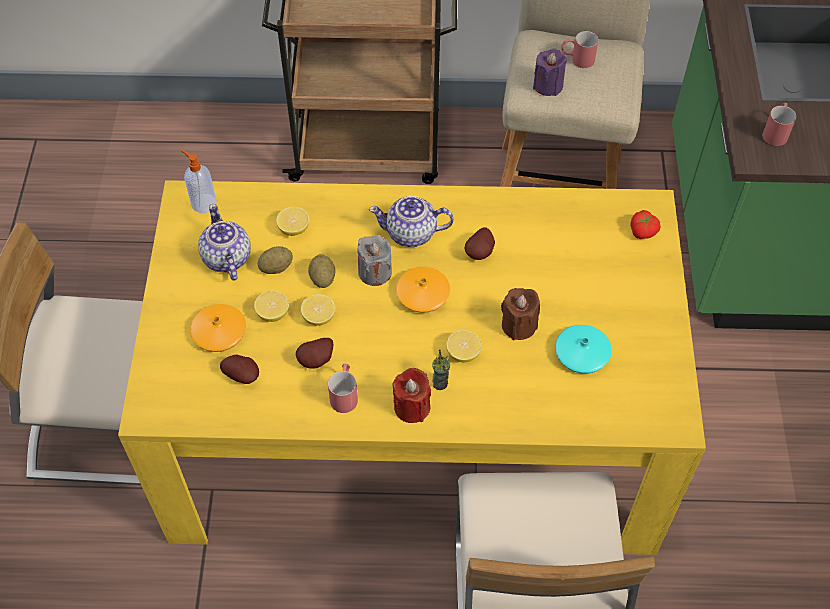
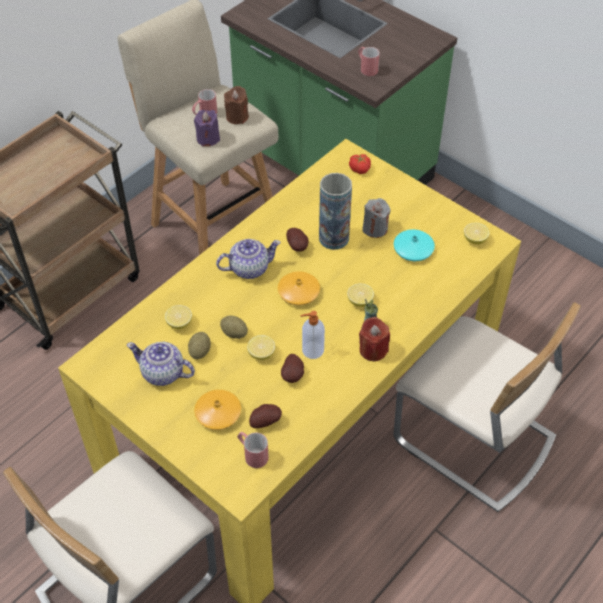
camera: 50 degrees left, 5 degrees down
soap dispenser [181,150,217,213] -> soap dispenser moved to [300,311,325,359]
lemon [254,290,289,322] -> lemon moved to [464,222,490,244]
red mug [328,364,358,413] -> red mug moved to [237,432,269,468]
grey candle [357,235,392,286] -> grey candle moved to [363,198,391,238]
teapot [369,196,454,247] -> teapot turned 150 degrees counterclockwise [216,239,281,279]
brown candle [501,288,540,340] -> brown candle moved to [224,86,249,124]
none -> vase [319,173,352,250]

